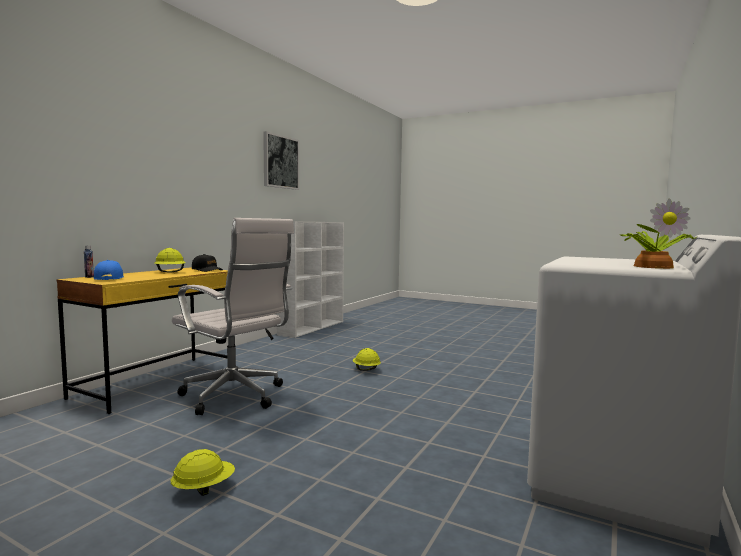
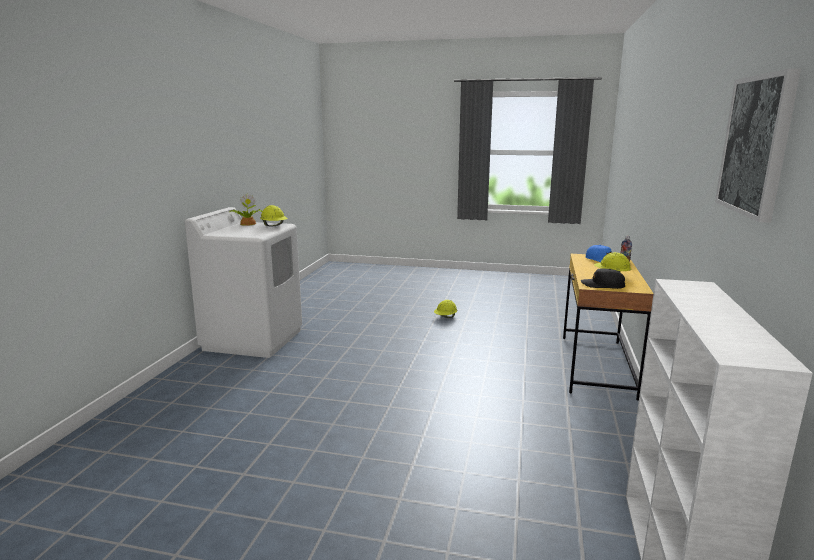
camera: 165 degrees right, 10 degrees up
white office chair [172,218,294,415] -> none
yellow hard hat [353,348,381,371] -> yellow hard hat moved to [260,205,287,227]

